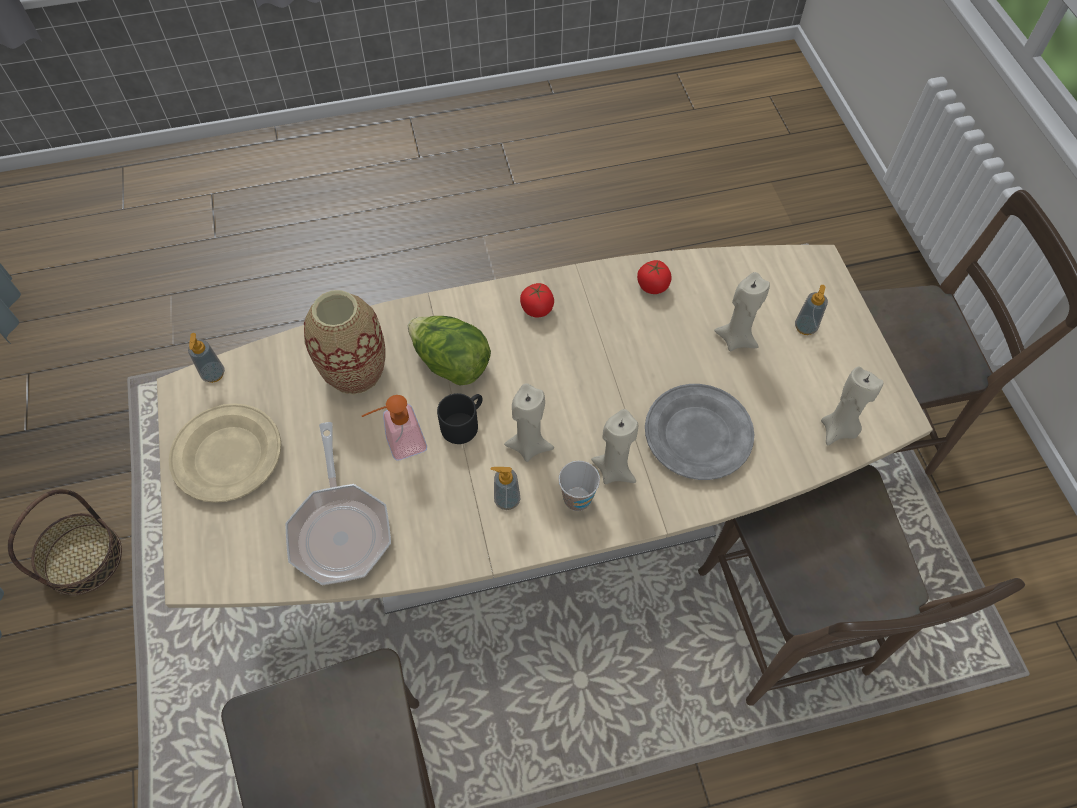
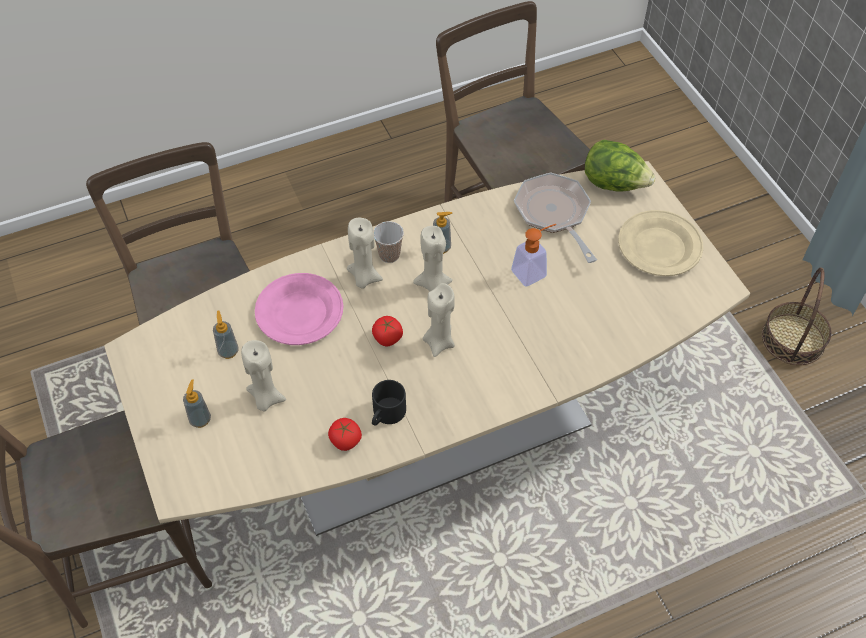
camera: 170 degrees right, 5 degrees down
soap dispenser [188,333,225,383] -> soap dispenser moved to [213,311,239,359]
vase [304,290,385,395] -> none
lettuce [408,316,491,386] -> lettuce moved to [585,140,655,192]
black mug [437,393,483,444] -> black mug moved to [372,380,406,426]
tomato [520,283,554,318] -> tomato moved to [372,316,403,346]
grey plate [645,384,754,480] -> pink plate [255,273,343,345]
beige candle [821,366,884,445] -> beige candle moved to [423,283,455,357]

